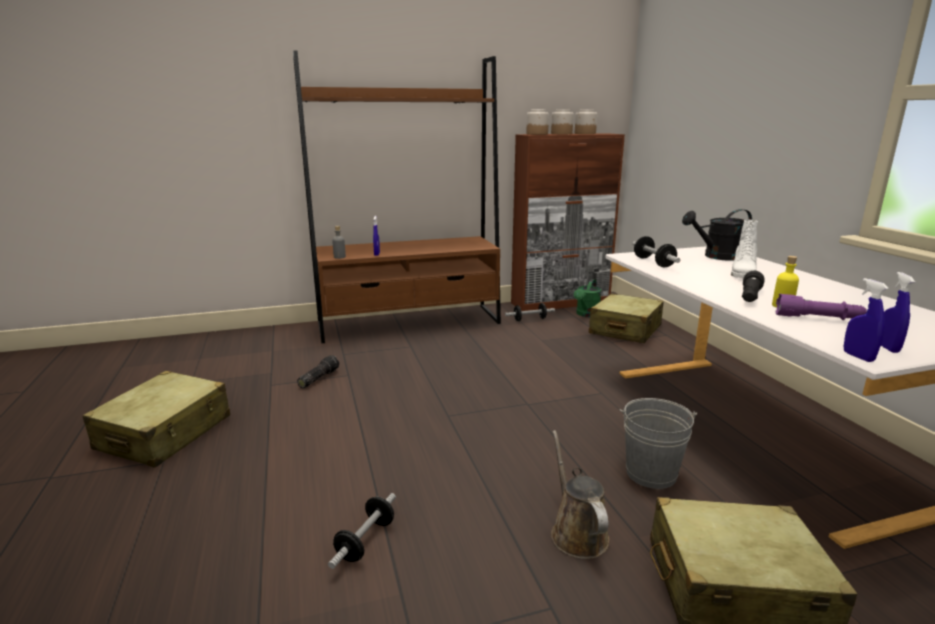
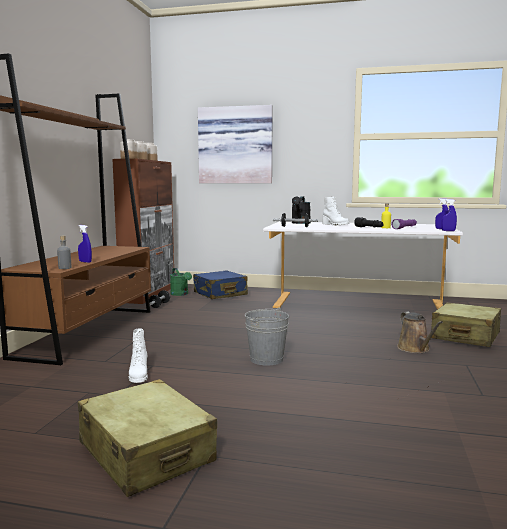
camera: 60 degrees left, 10 degrees down
flashlight [297,355,339,388] -> white boot [129,328,148,383]
dumbbell [328,493,396,569] -> none
brown watering can [551,430,609,559] -> brown watering can turned 120 degrees counterclockwise [397,312,443,353]
beige suitcase [589,293,664,343] -> blue suitcase [193,271,248,299]
grey bucket [619,398,697,489] -> grey bucket moved to [245,307,289,366]
none -> picture [198,105,273,183]

